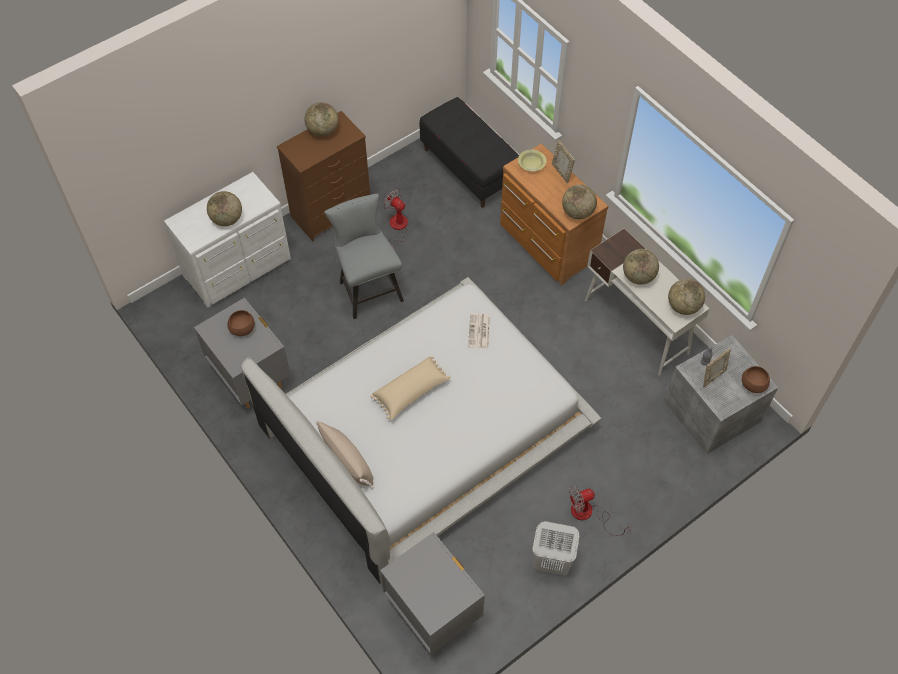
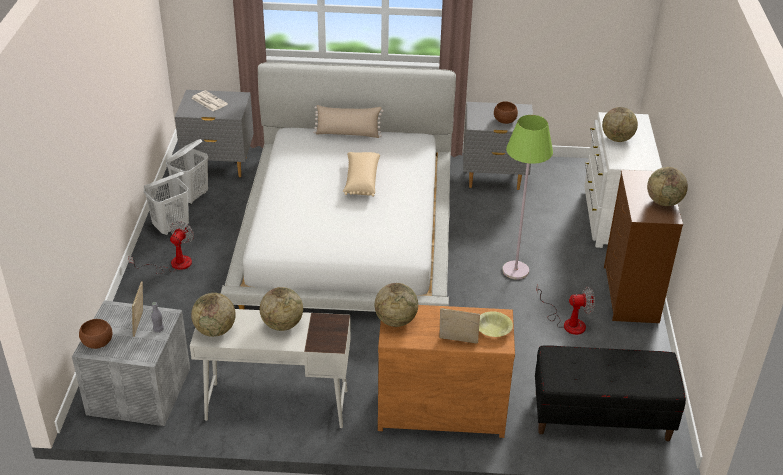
camera: 130 degrees right, 20 degrees down
grey chair [324,194,404,319] -> green floor lamp [502,115,553,280]
newspaper [468,313,490,348] -> newspaper moved to [191,90,228,111]
none -> white laundry basket [166,139,208,204]

